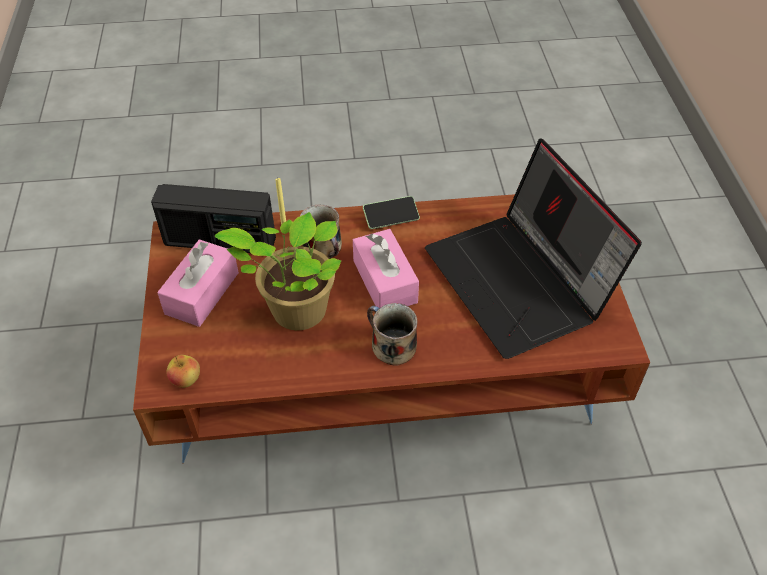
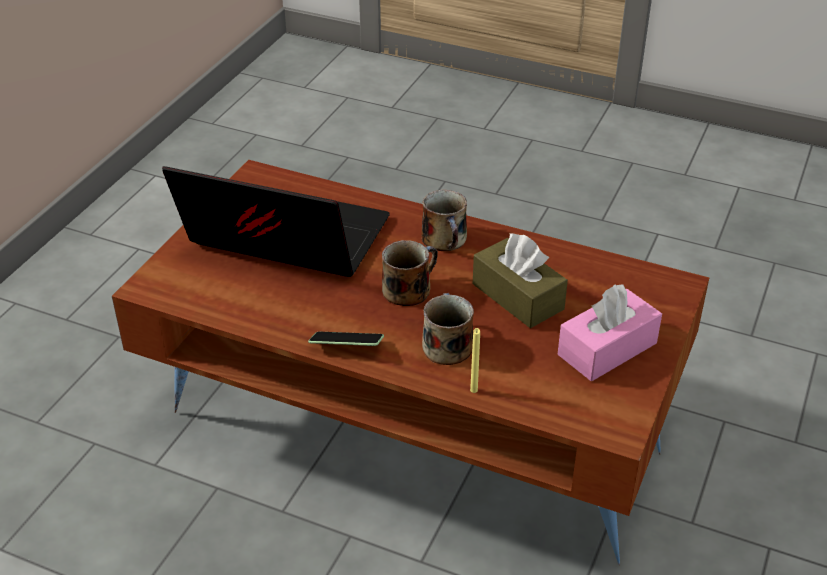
camera: 150 degrees left, 10 degrees down
radio [151,184,276,253] -> none
apple [166,355,200,388] -> none
potted plant [215,212,341,330] -> brown tissue box [473,233,568,328]
pink tissue box [353,229,419,308] -> mug [382,240,438,306]
laptop [425,138,642,359] -> laptop turned 75 degrees counterclockwise [162,166,390,277]

